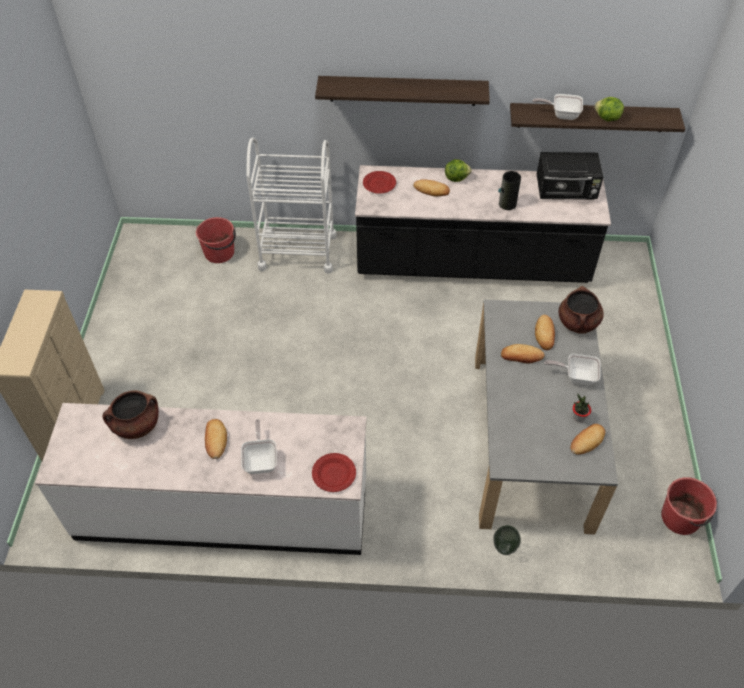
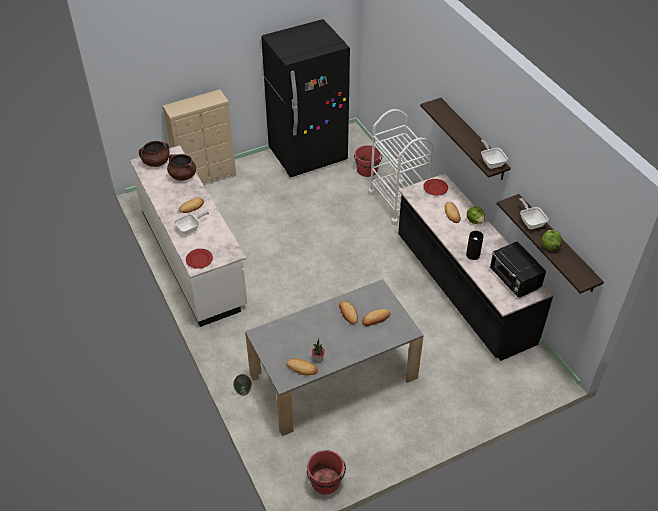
camera: 60 degrees right, 5 degrees down
frying pan [544,354,601,385] -> frying pan moved to [481,140,508,169]
brown cooking pot [558,286,604,334] -> brown cooking pot moved to [139,141,169,167]
none -> black fridge [261,19,350,178]

